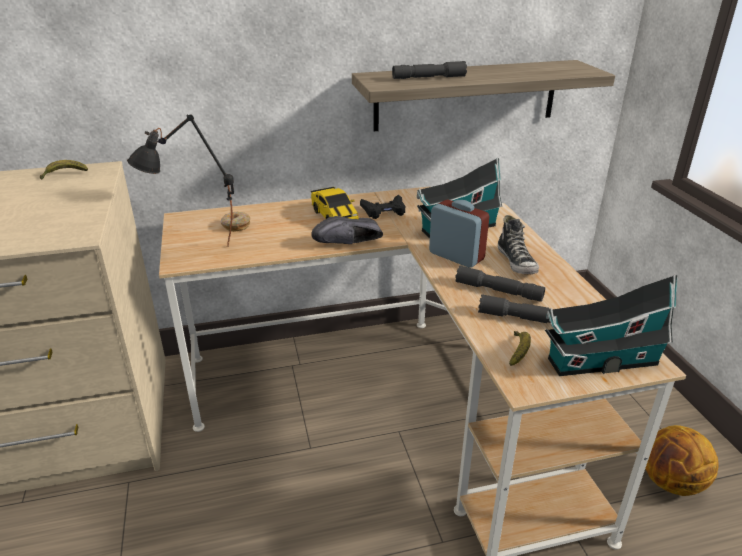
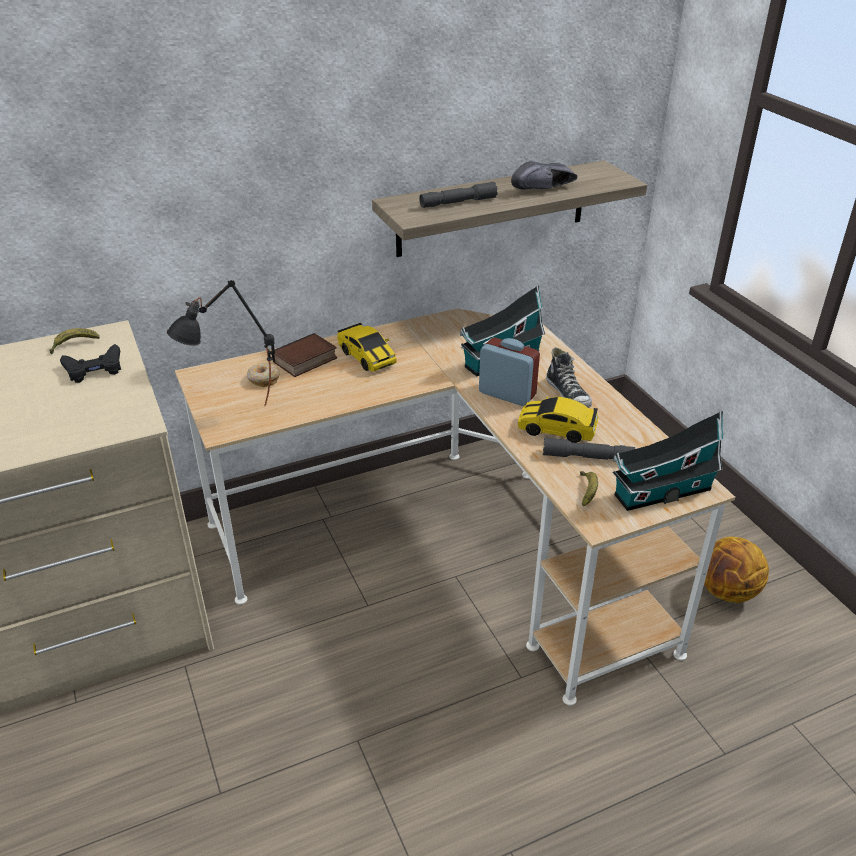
camera: 10 degrees left, 5 degrees up
black shoe [311,216,383,244] -> black shoe moved to [511,161,577,190]
black game controller [360,195,405,219] -> black game controller moved to [60,344,121,383]
grey flashlight [455,265,545,302] -> toy car [518,396,599,443]
none -> book [271,333,337,377]

